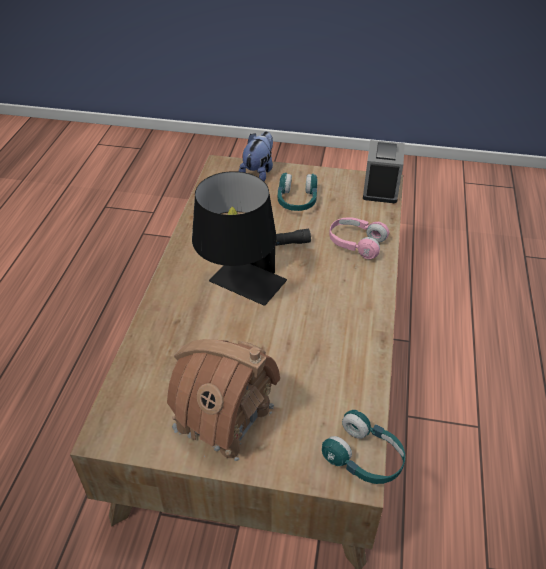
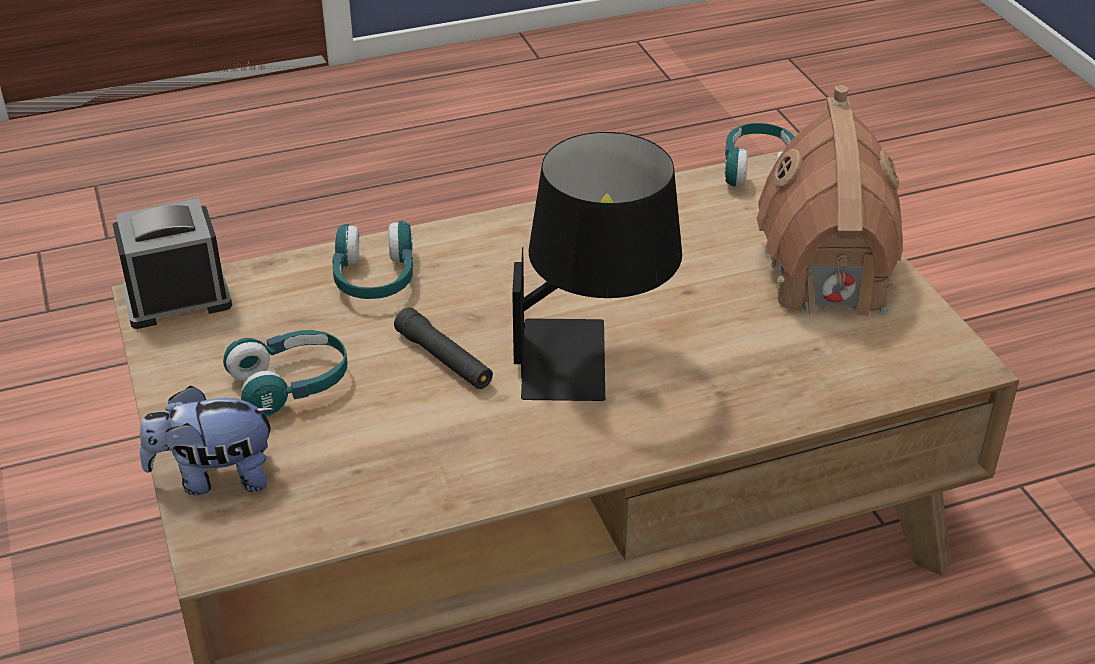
camera: 120 degrees left, 5 degrees down
pink headphones [329,217,389,259] -> turquoise headphones [332,221,413,299]

